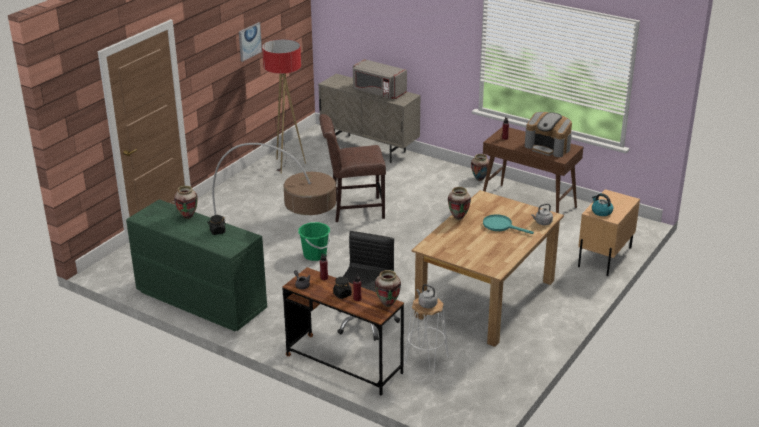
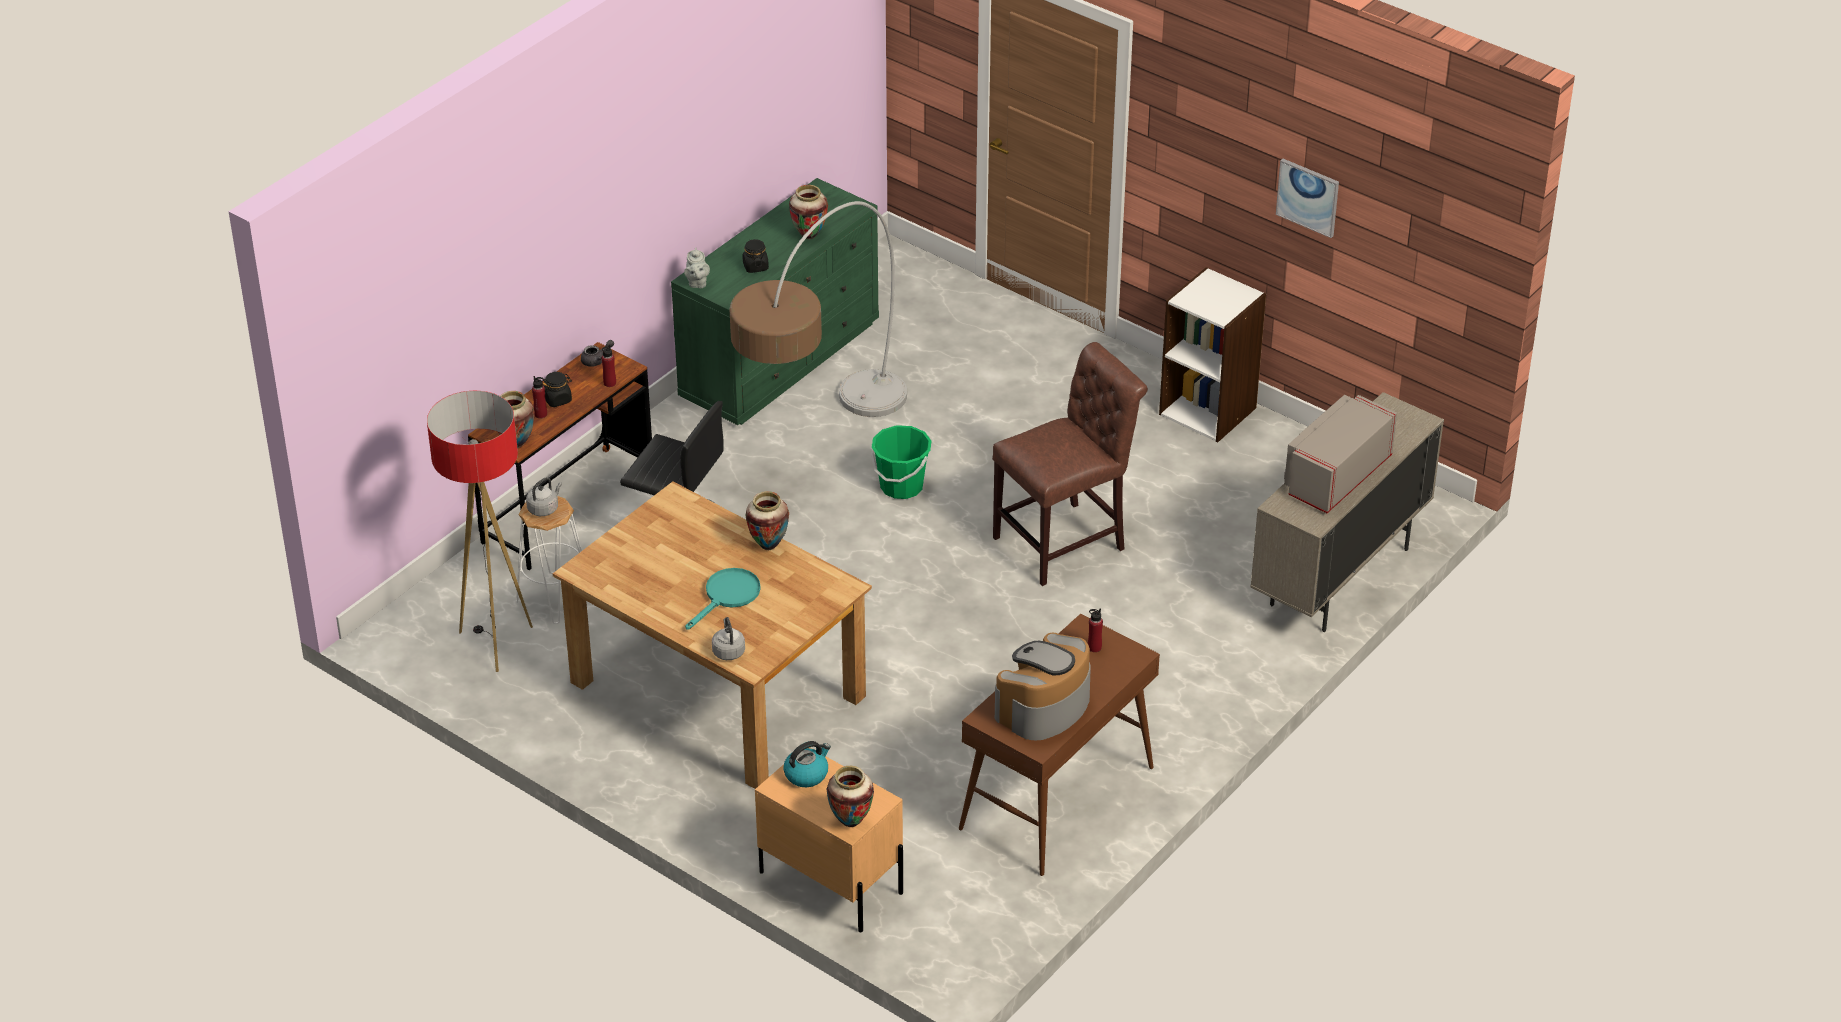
camera: 95 degrees right, 10 degrees up
floor lamp [262,39,306,174] -> floor lamp moved to [427,391,533,672]
brown chair [319,114,386,222] -> brown chair turned 60 degrees clockwise [992,342,1148,586]
vase [471,154,489,181] -> vase moved to [827,766,874,827]
none -> grey teapot [684,248,710,288]
none -> white bookcase [1159,267,1266,442]

